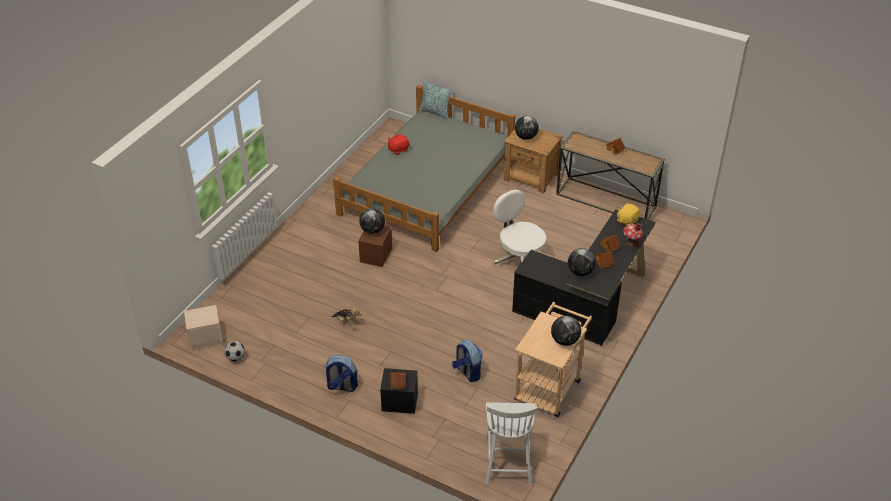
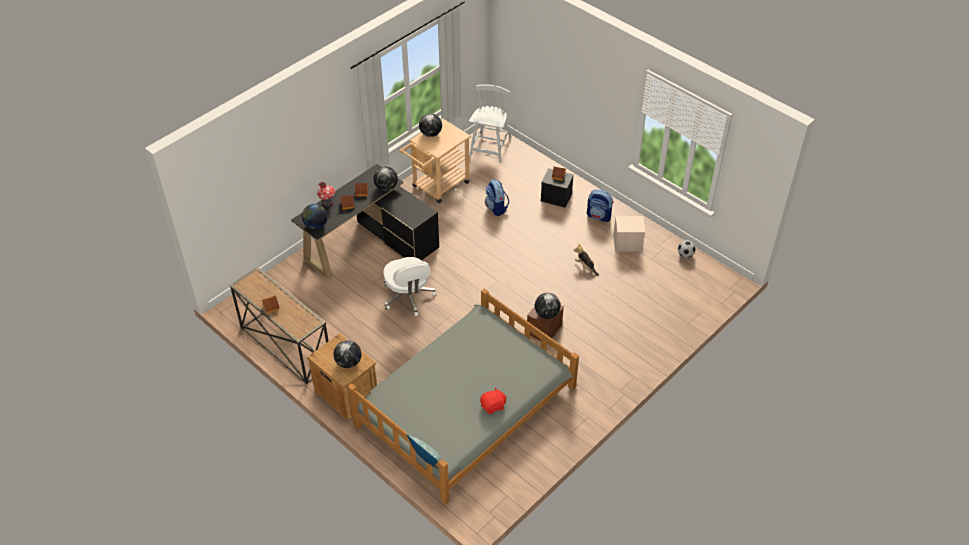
camera: 165 degrees left, 5 degrees up
beige storage box [184,305,223,351] -> beige storage box moved to [613,216,645,251]
yellow plush toy [617,204,640,226] -> globe [302,204,327,229]

